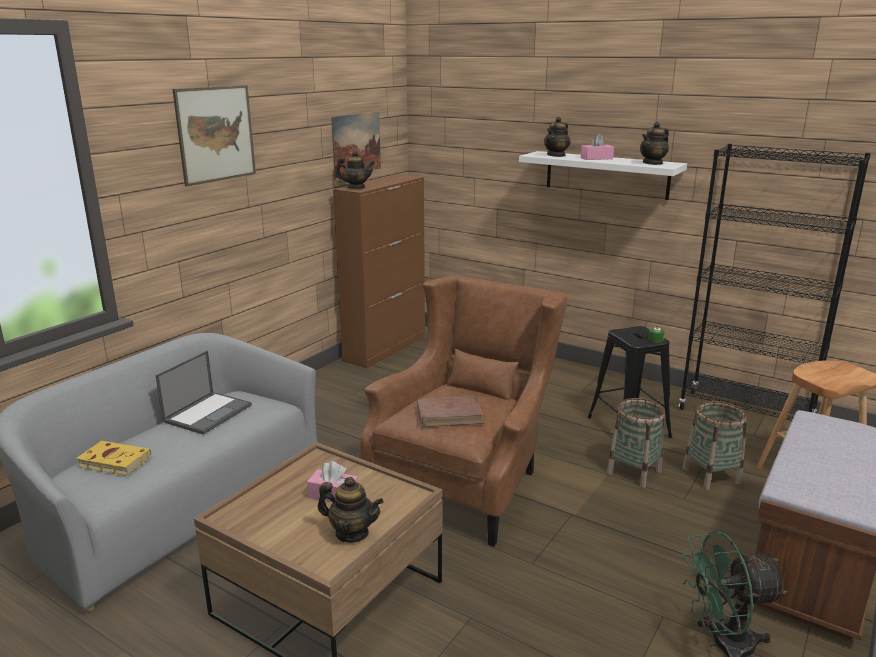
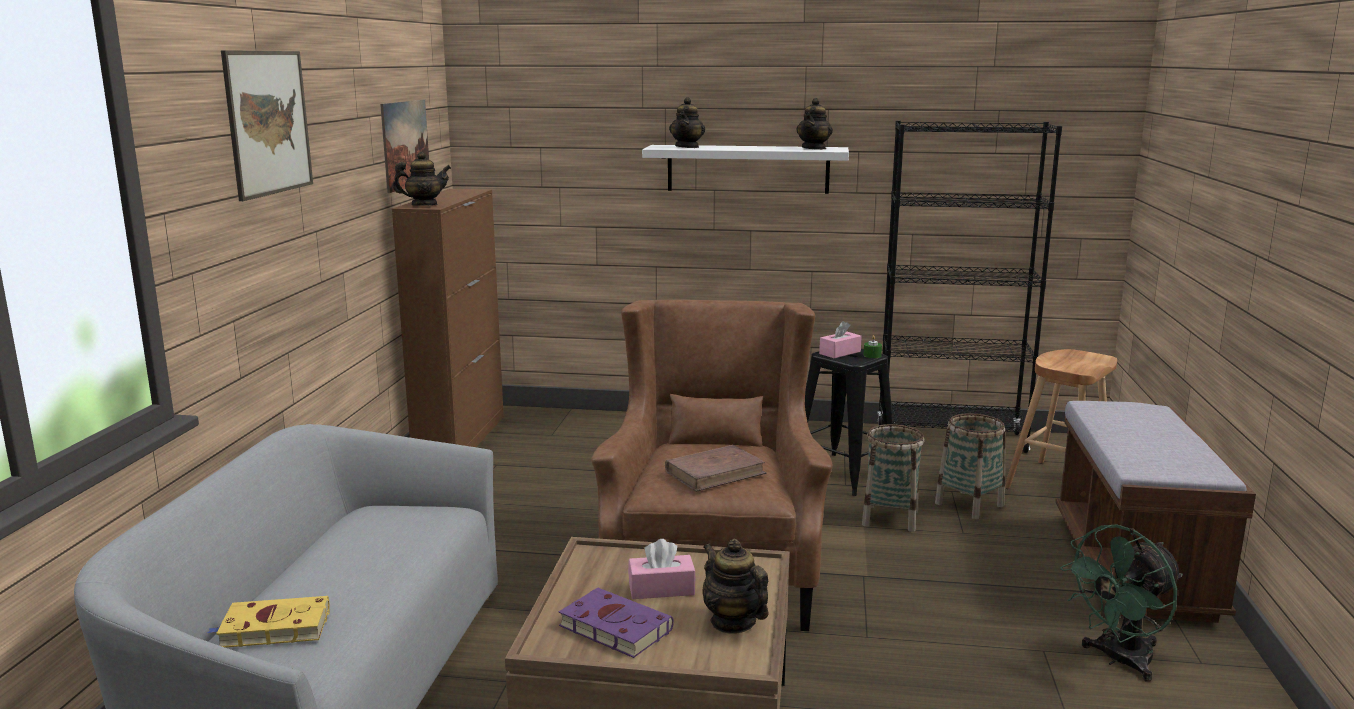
camera: 25 degrees left, 5 degrees down
laptop [155,351,252,435] -> none
teapot [318,477,384,543] -> teapot turned 120 degrees counterclockwise [703,539,769,634]
pink tissue box [581,134,614,160] -> pink tissue box moved to [819,321,862,358]
none -> purple book [559,588,674,658]

